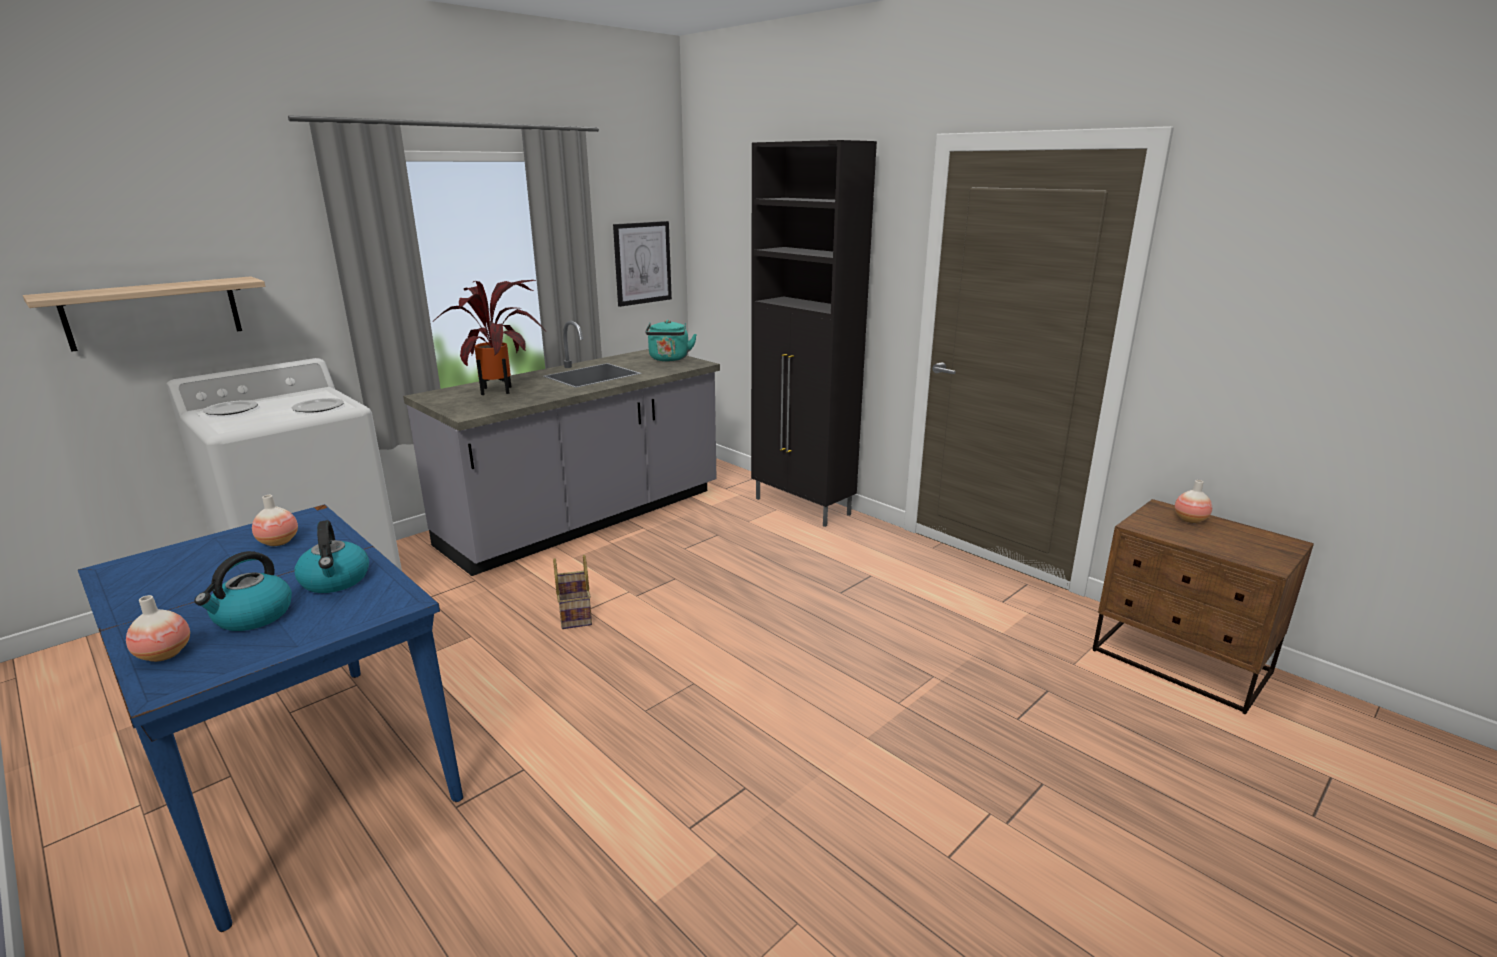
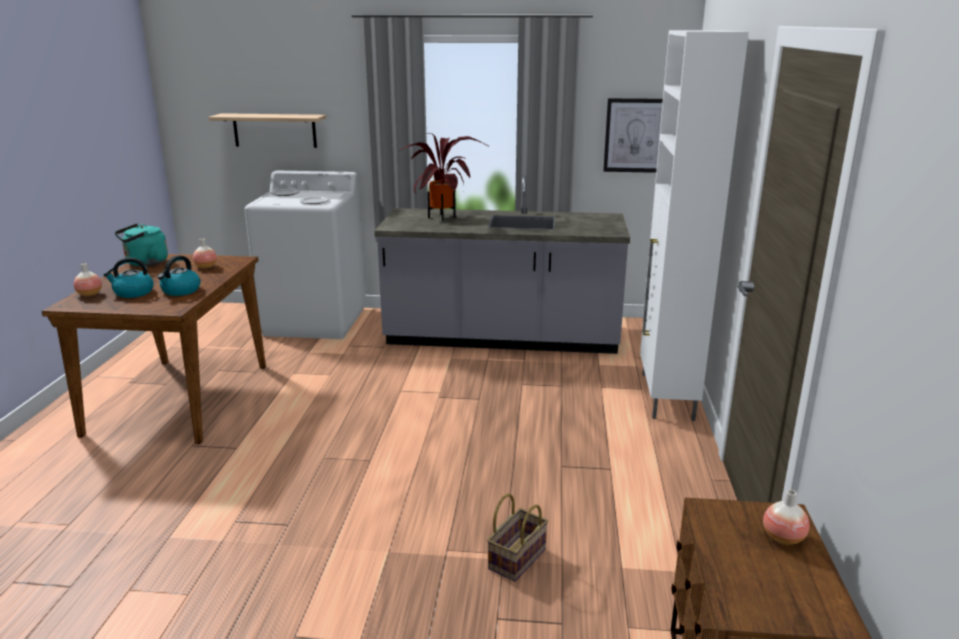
camera: 50 degrees right, 0 degrees up
blue dining table [78,504,463,932] -> brown dining table [42,254,266,444]
basket [553,555,592,629] -> basket moved to [487,493,548,582]
turquoise kettle [646,320,697,361] -> turquoise kettle moved to [115,224,168,266]
black cabinet [751,140,877,527] -> white cabinet [640,30,749,421]

